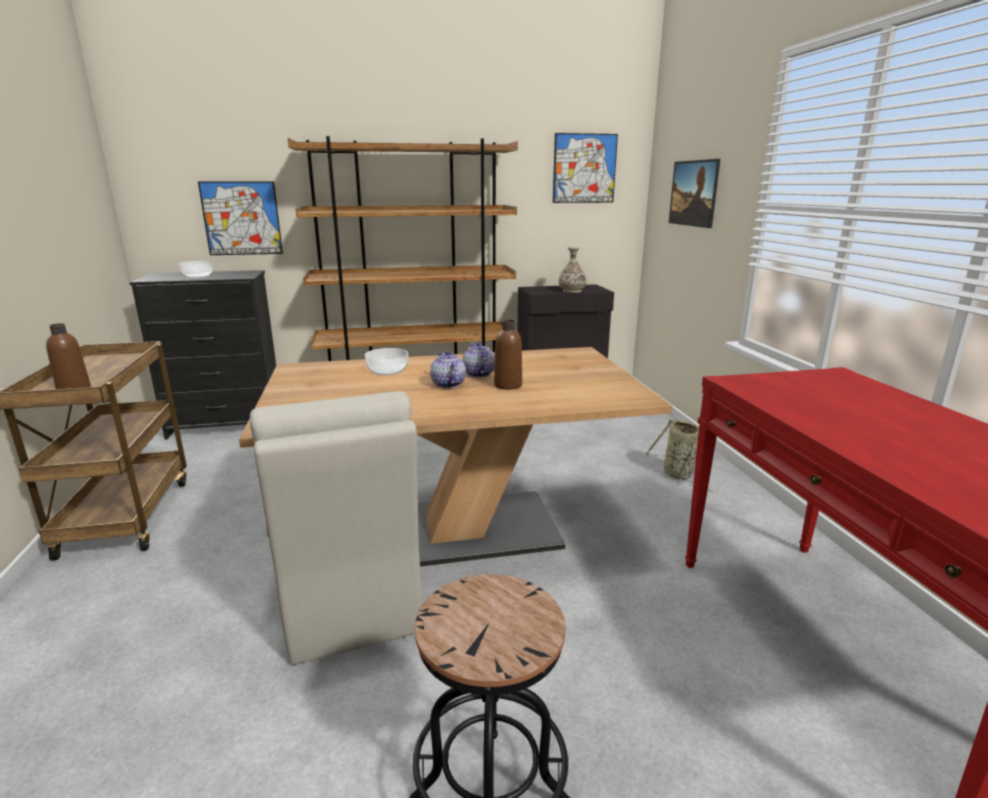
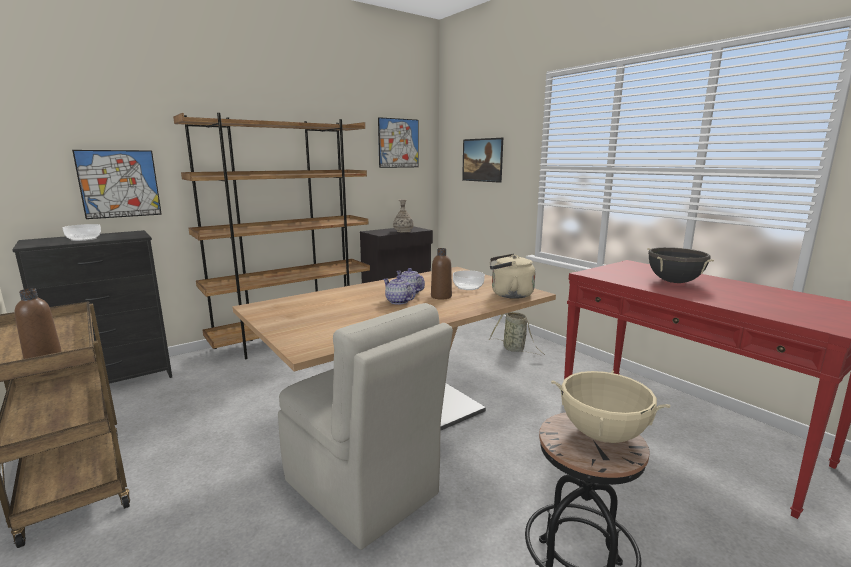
camera: 25 degrees left, 5 degrees down
bowl [365,348,408,376] -> bowl moved to [453,270,485,290]
none -> beige kettle [490,254,535,299]
none -> beige cooking pot [551,370,671,443]
none -> black cooking pot [647,247,714,283]

